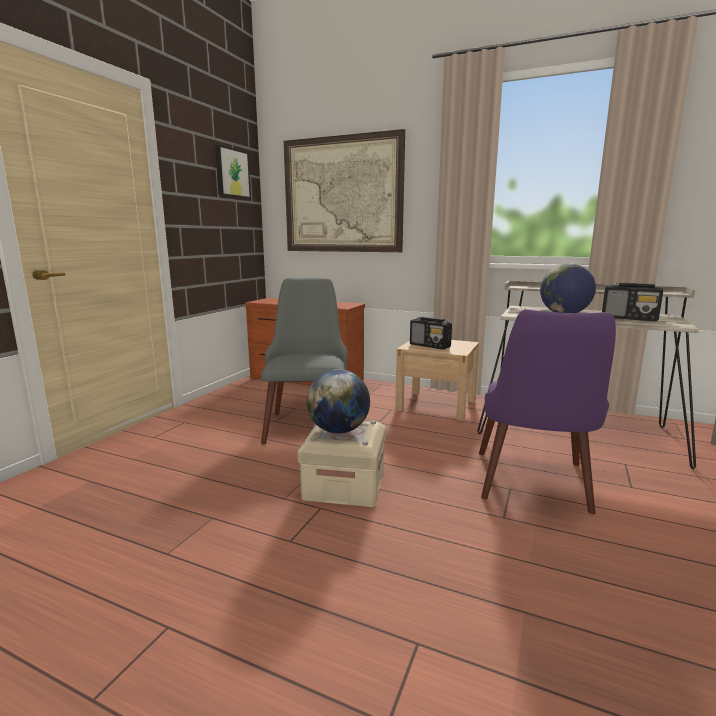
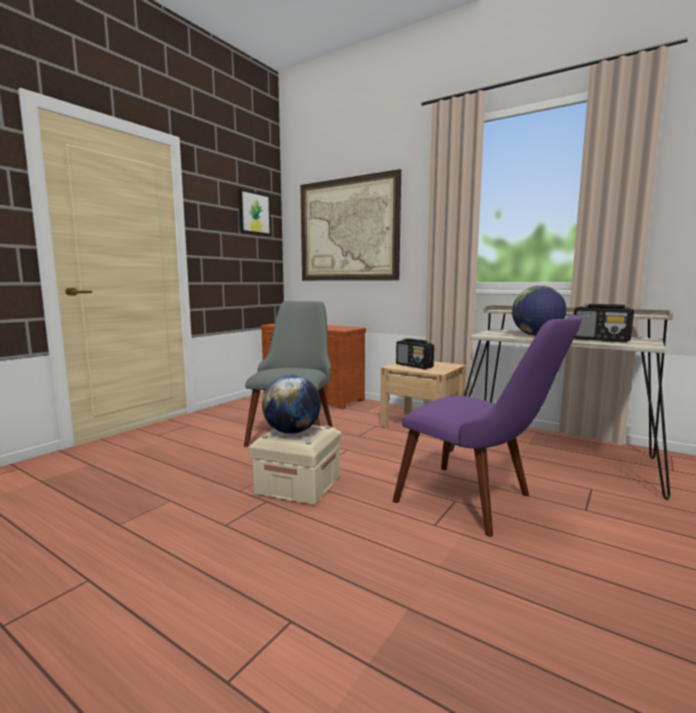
camera: 10 degrees right, 5 degrees down
purple chair [479,310,616,514] -> purple chair turned 75 degrees counterclockwise [393,315,581,537]

